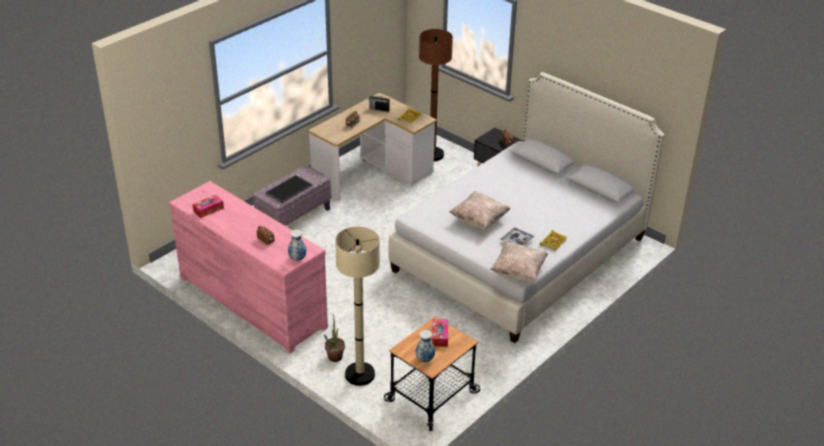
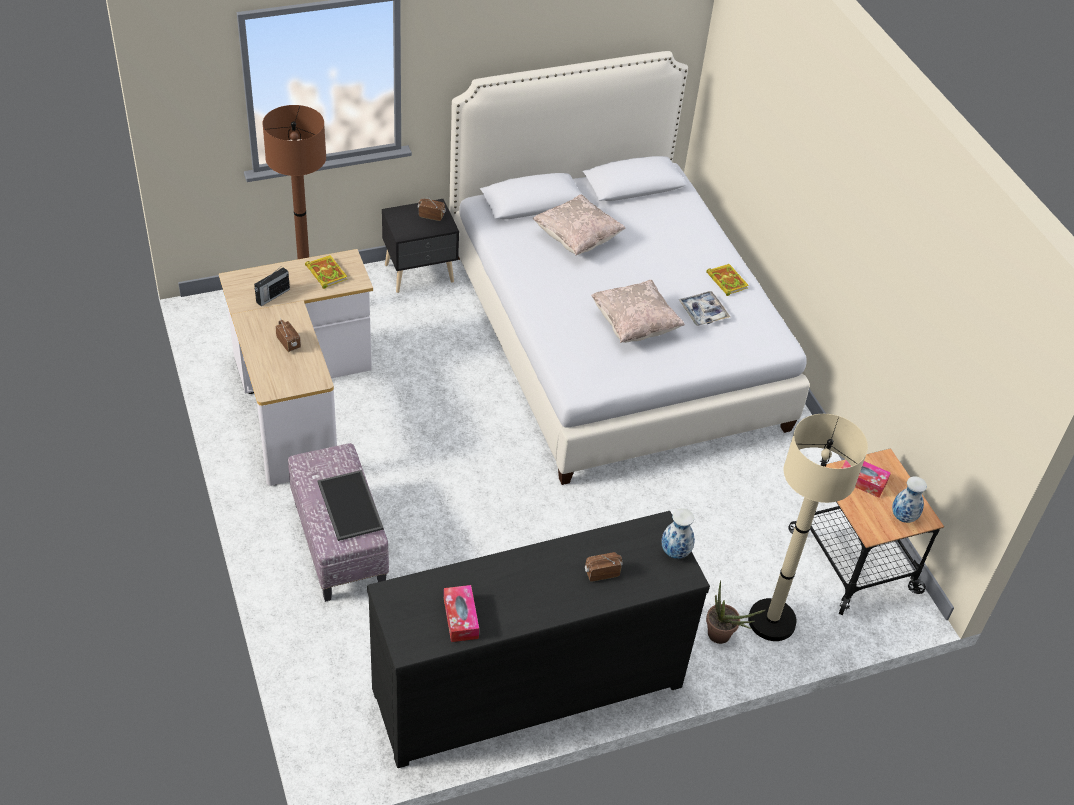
camera: 65 degrees left, 10 degrees up
pink dresser [169,181,328,354] -> black dresser [367,511,710,768]
beige pillow [490,241,548,282] -> beige pillow moved to [533,194,626,255]

